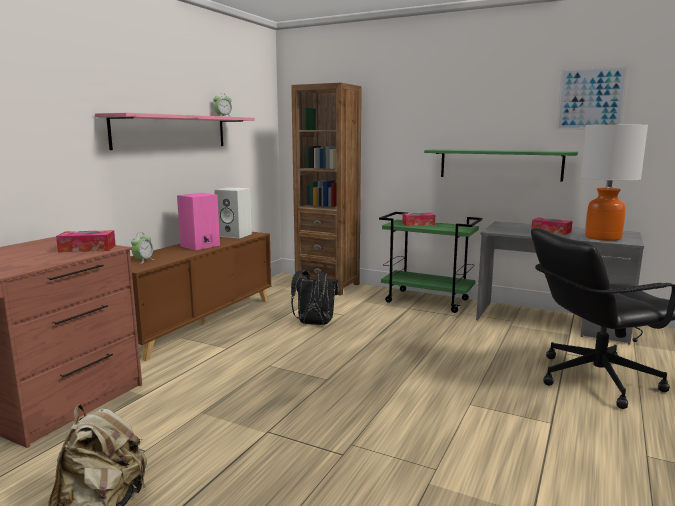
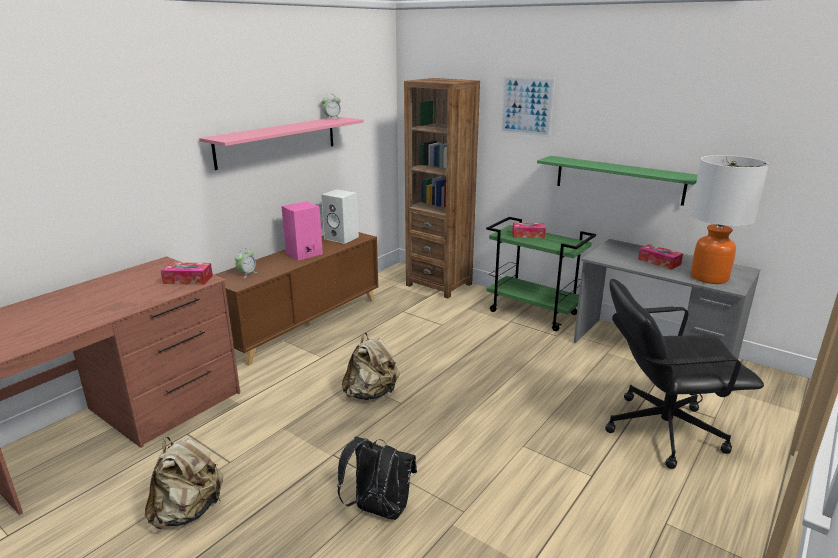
camera: 10 degrees right, 10 degrees up
black backpack [291,270,338,325] -> black backpack moved to [337,436,417,520]
picture [556,66,628,130] -> picture moved to [501,76,555,137]
none -> beige backpack [342,333,400,400]

